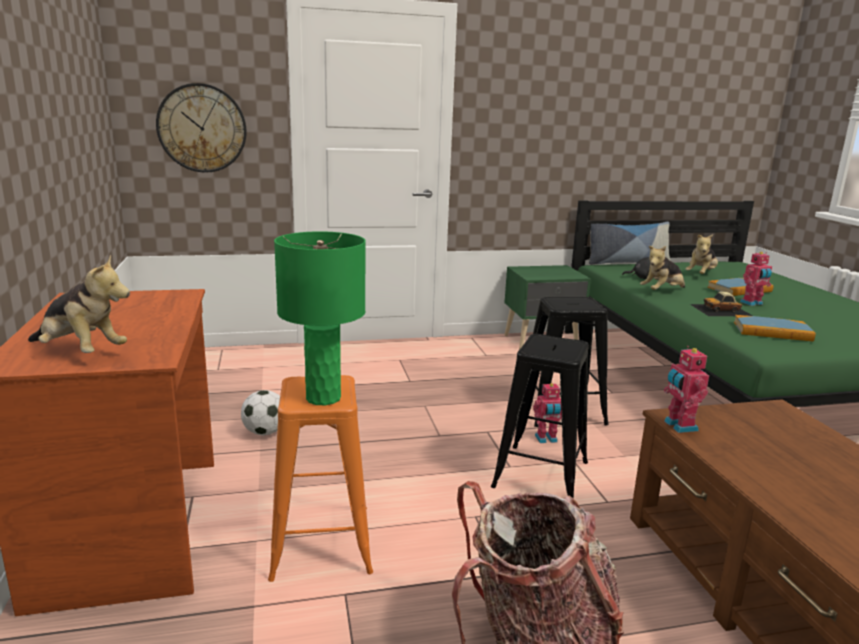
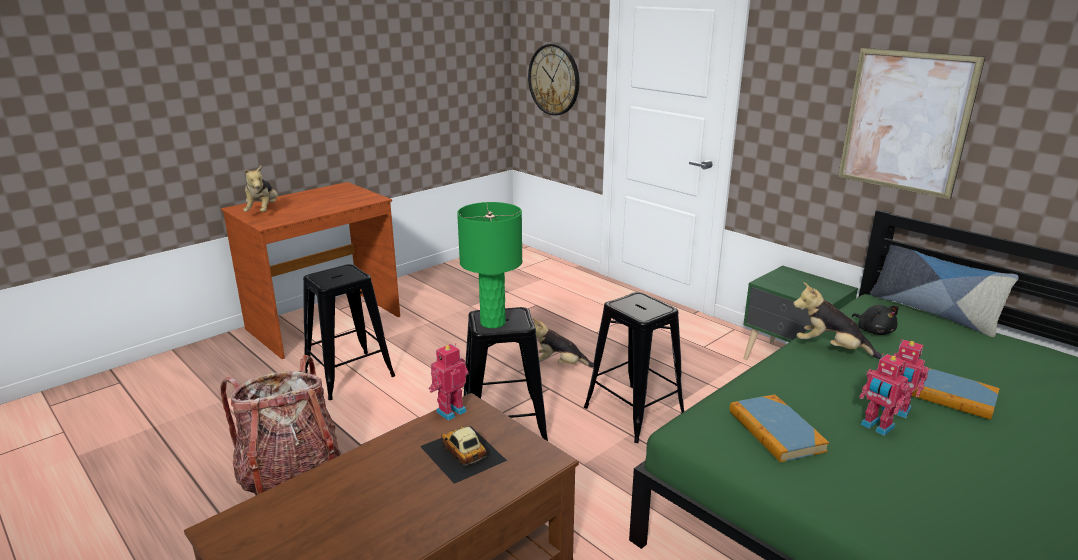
camera: 60 degrees right, 5 degrees up
football [241,390,280,436] -> none
orange stool [268,375,373,582] -> black stool [303,264,395,400]
green table lamp [274,231,366,405] -> green table lamp moved to [457,202,522,328]
toy robot [533,383,562,443] -> toy robot moved to [859,353,910,436]
plush toy [685,234,718,274] -> plush toy moved to [532,318,594,367]
toy car [690,292,753,316] -> toy car moved to [420,426,507,484]
none -> picture [838,48,985,199]

